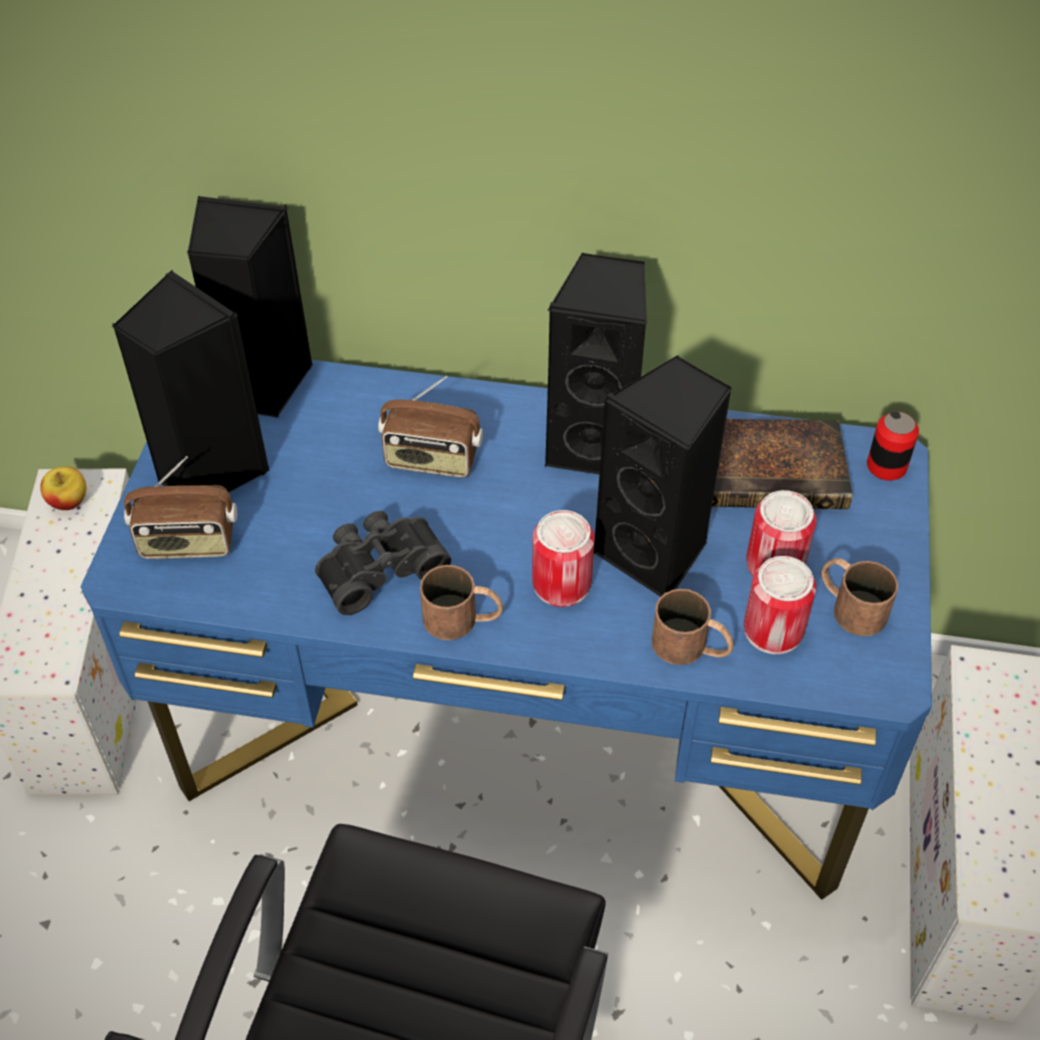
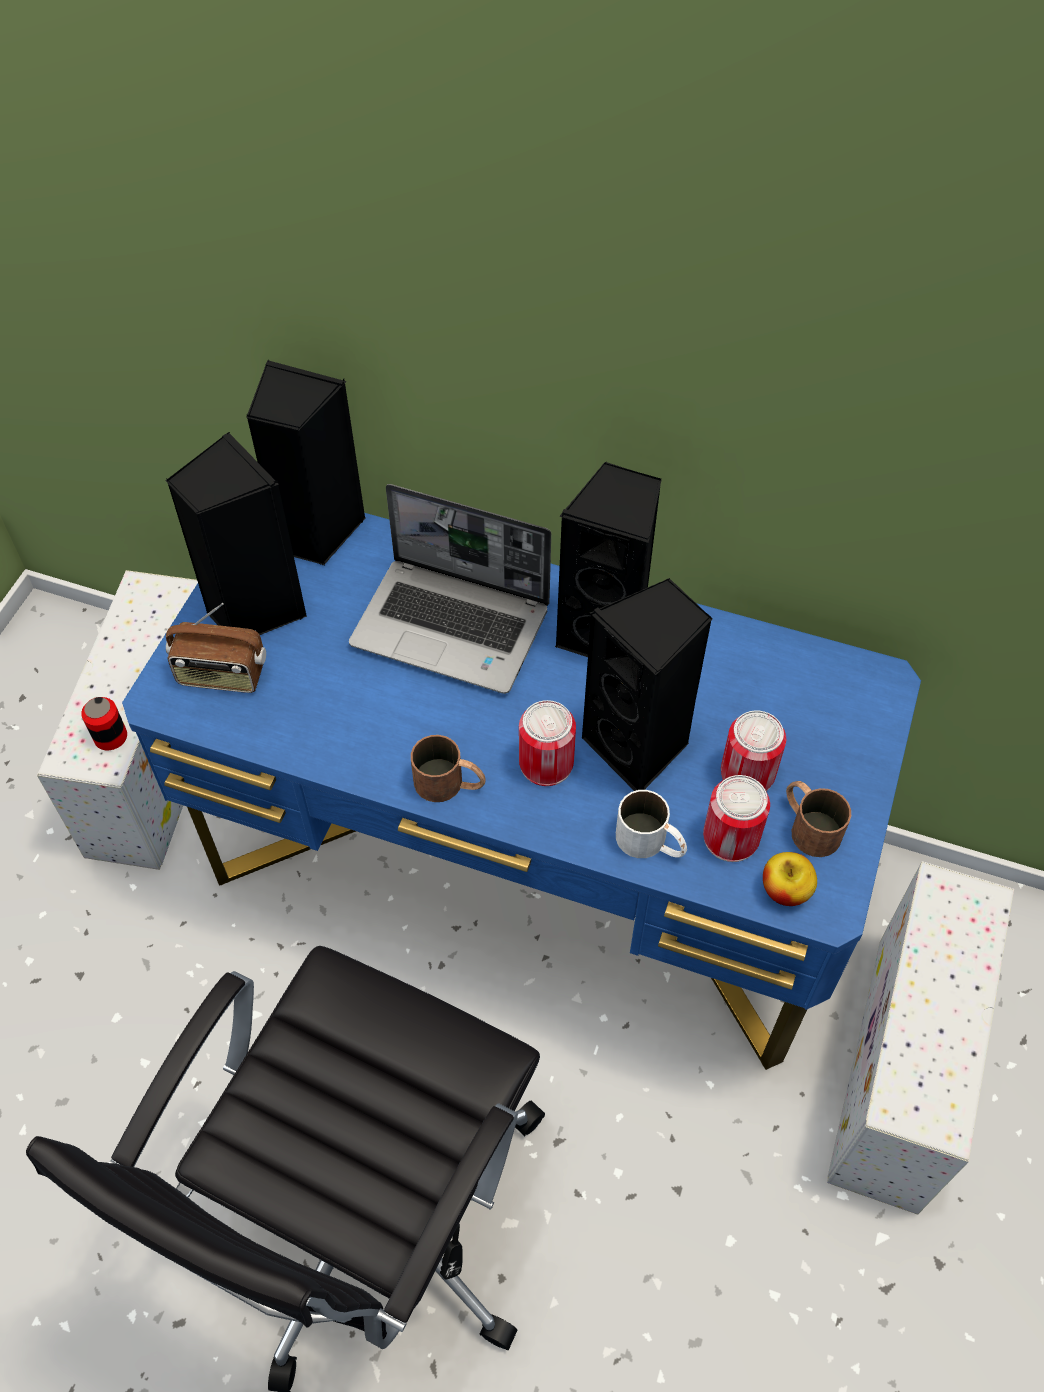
camera: 10 degrees right, 5 degrees up
apple [40,466,86,510] -> apple moved to [763,852,817,906]
black binoculars [315,511,451,615] -> none
radio [378,376,483,478] -> laptop [349,484,551,694]
brown mug [652,589,734,665] -> white mug [616,790,687,858]
book [712,419,852,509] -> none
can [867,412,919,481] -> can moved to [81,697,127,750]

